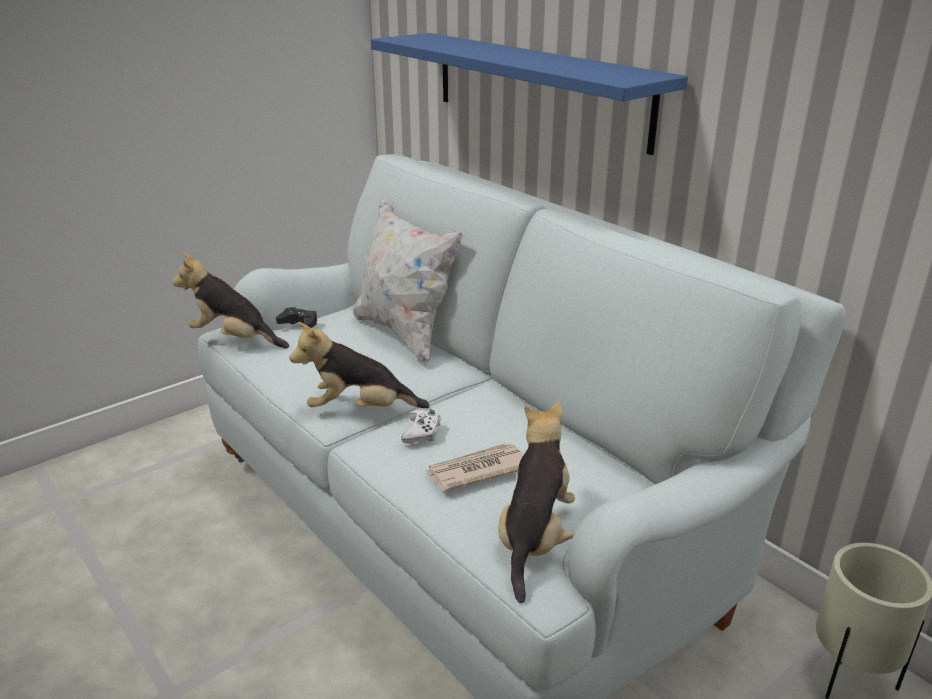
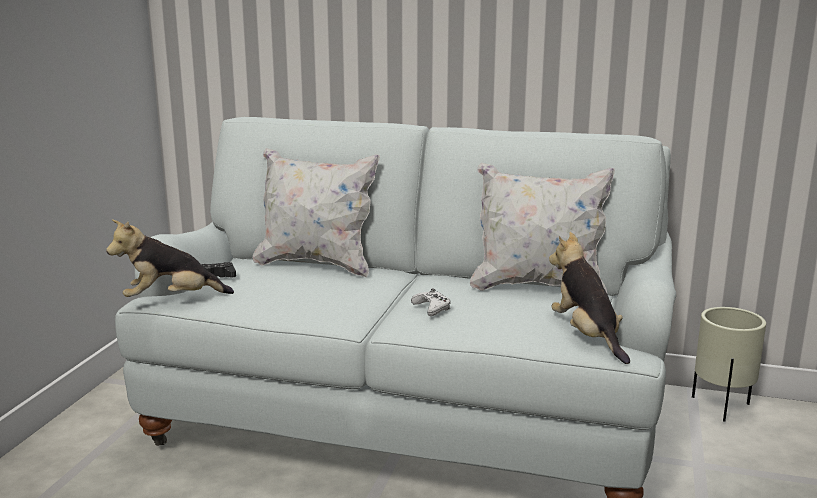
camera: 35 degrees left, 10 degrees down
plush toy [290,322,430,408] -> none
blue shelf [370,33,688,155] -> none
newspaper [426,443,523,491] -> none
none -> white pillow [470,163,615,293]

